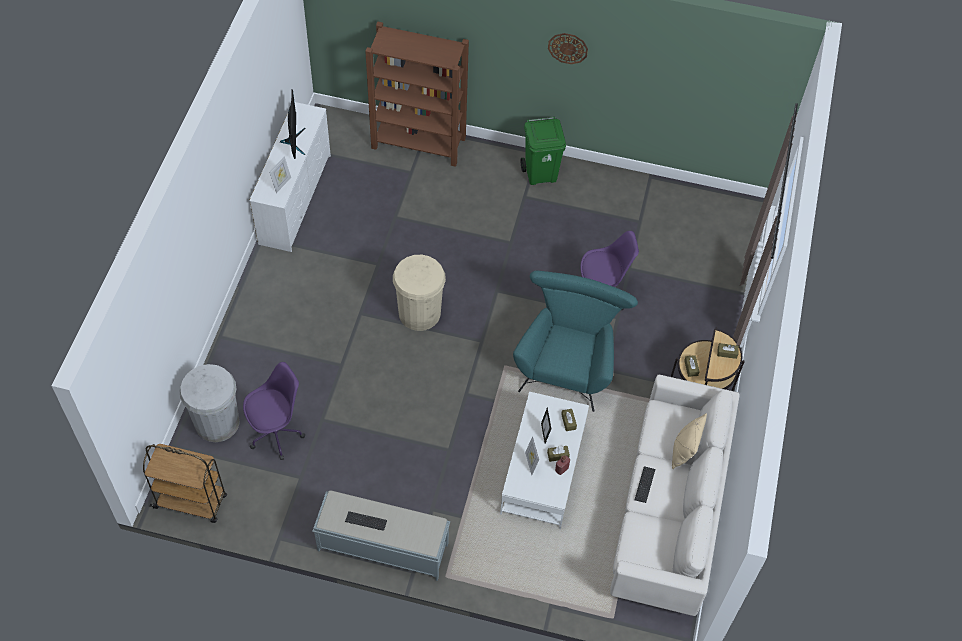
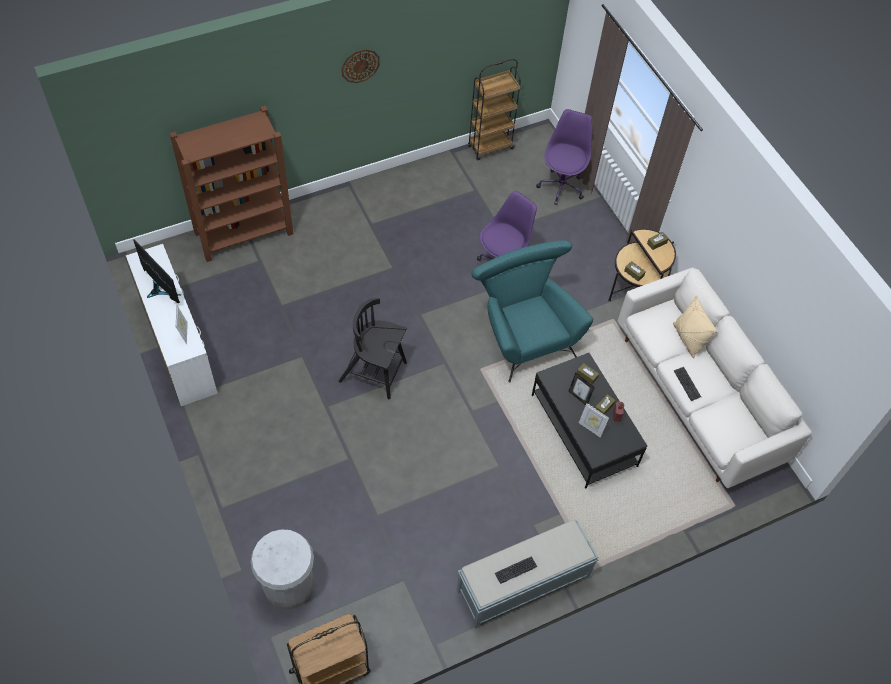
camera: 40 degrees left, 0 degrees up
purple office chair [243,362,305,460] -> purple office chair moved to [536,109,593,205]
beige trash can [393,255,446,331] -> black chair [338,298,407,399]
white coffee table [500,392,589,529] -> black coffee table [532,353,647,489]
green trash can [521,117,566,185] -> none
none -> brown cart [468,59,521,160]

